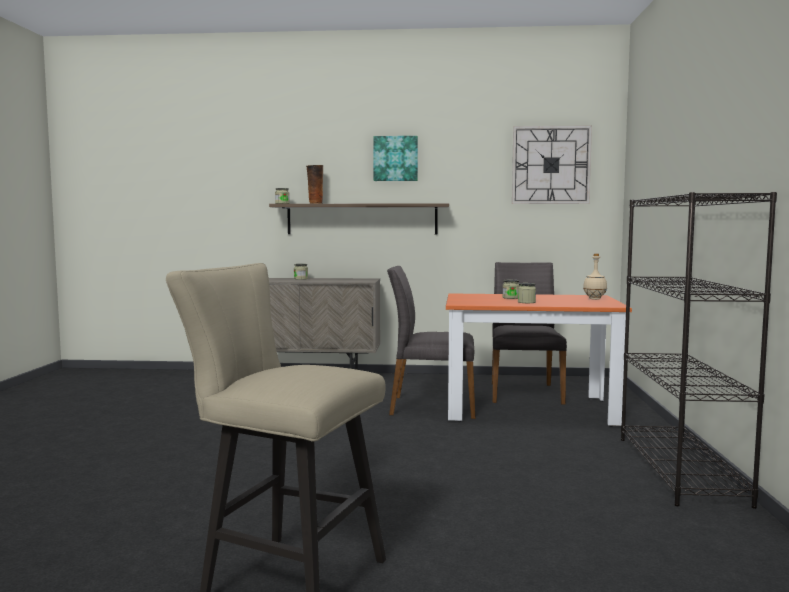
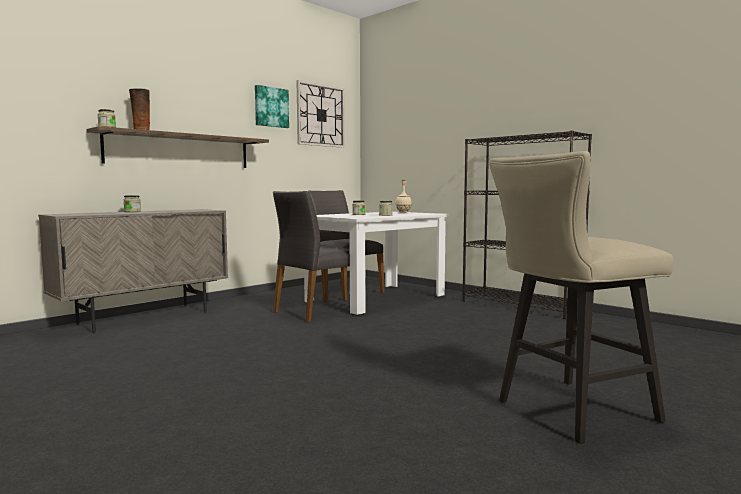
camera: 50 degrees left, 0 degrees up
picture [373,136,418,181] -> picture moved to [255,85,289,128]
orange dining table [446,293,632,427] -> white dining table [304,212,449,315]

